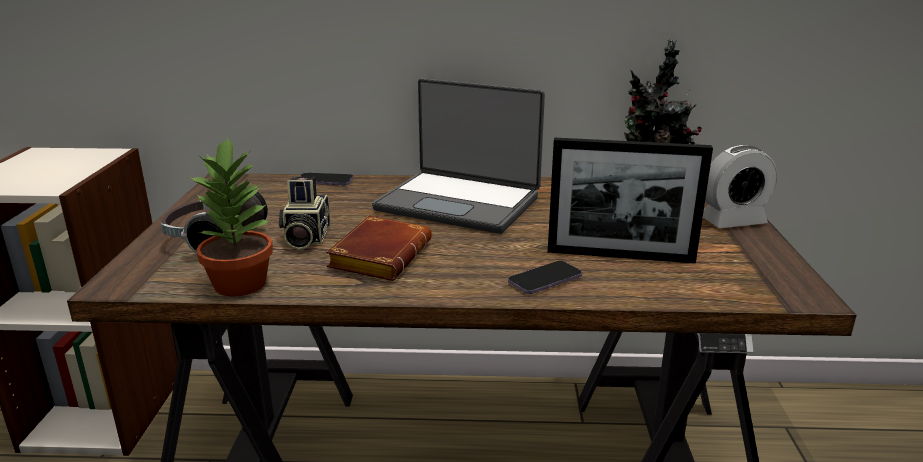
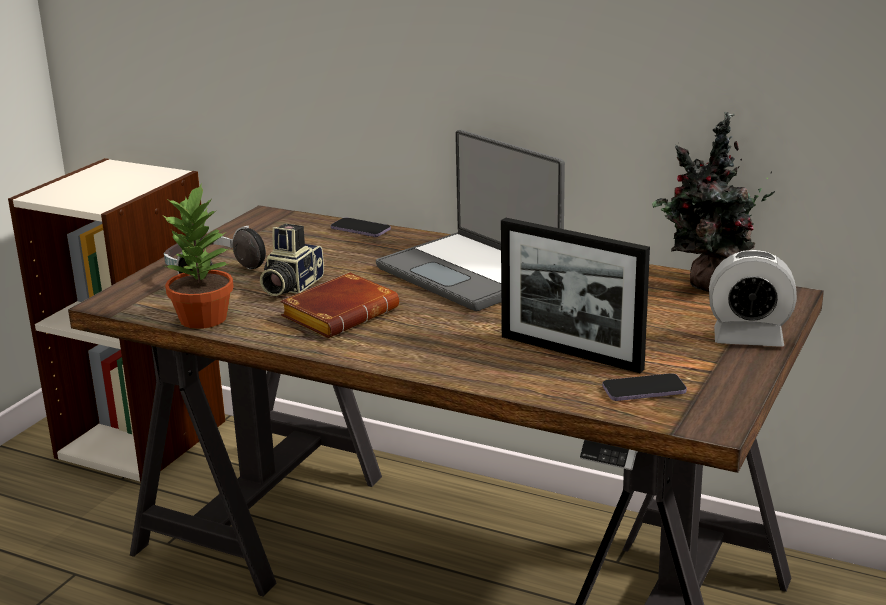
camera: 25 degrees right, 0 degrees up
phone [508,261,582,294] -> phone moved to [603,373,687,401]

